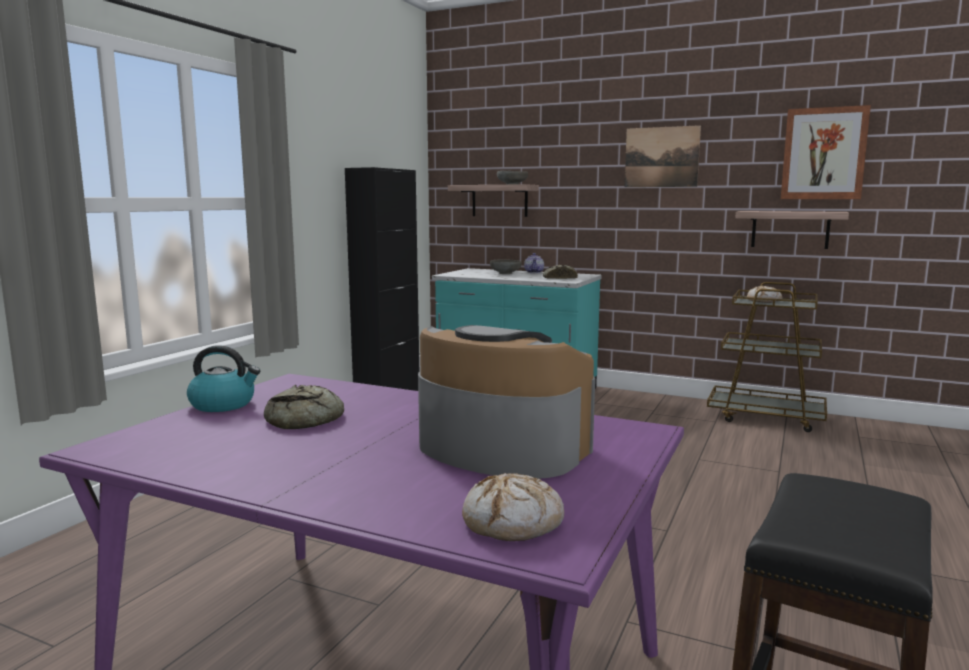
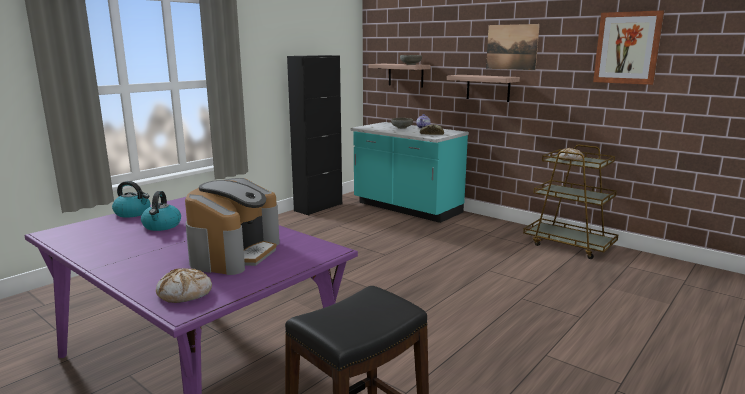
camera: 15 degrees right, 5 degrees up
bread [264,385,344,429] -> kettle [141,191,181,231]
coffee machine [418,325,595,479] -> coffee machine turned 60 degrees clockwise [185,178,280,275]
shelf [735,211,849,249] -> shelf moved to [447,75,520,102]

